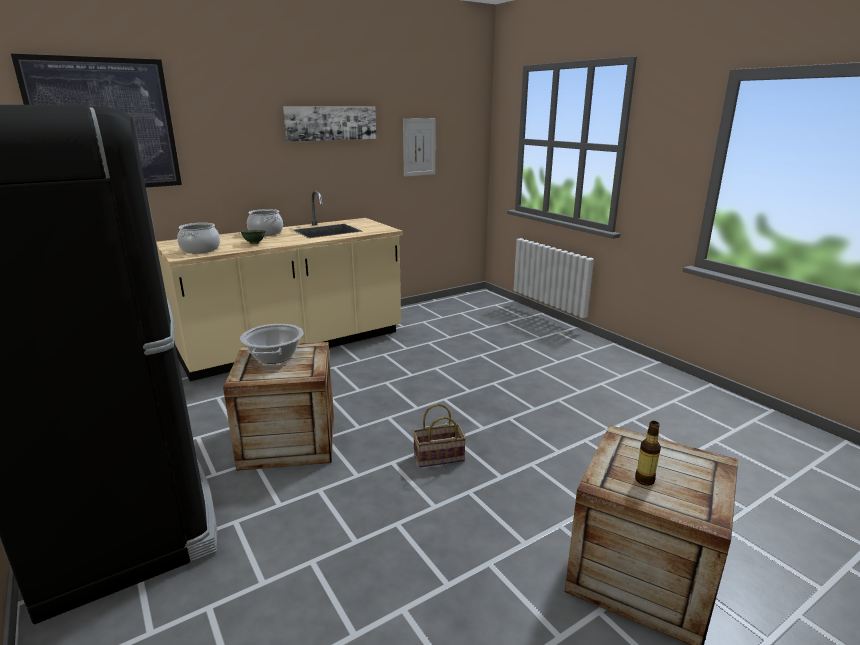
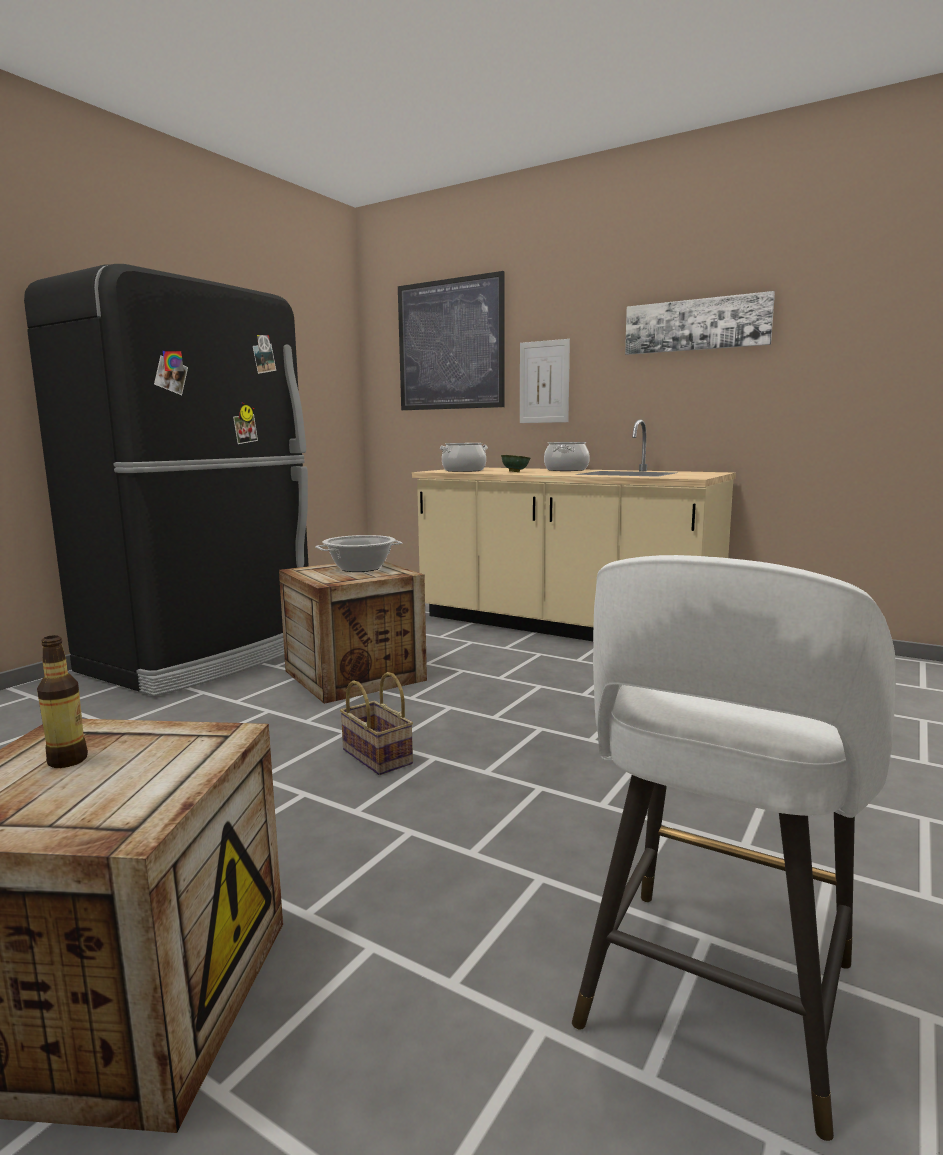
camera: 65 degrees right, 10 degrees down
picture [403,118,435,177] -> picture moved to [520,339,570,423]
none -> white stool [572,555,896,1141]

